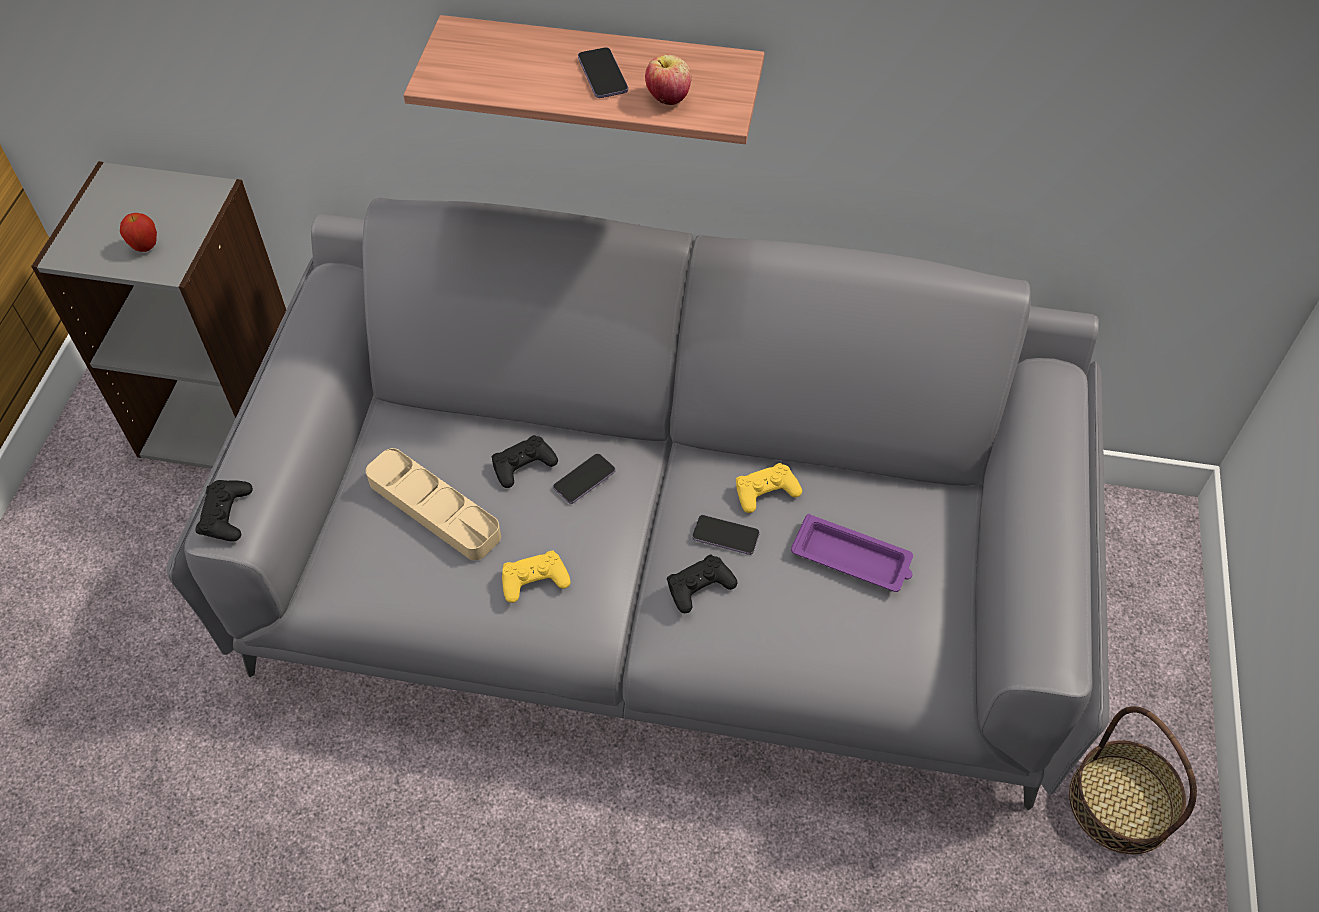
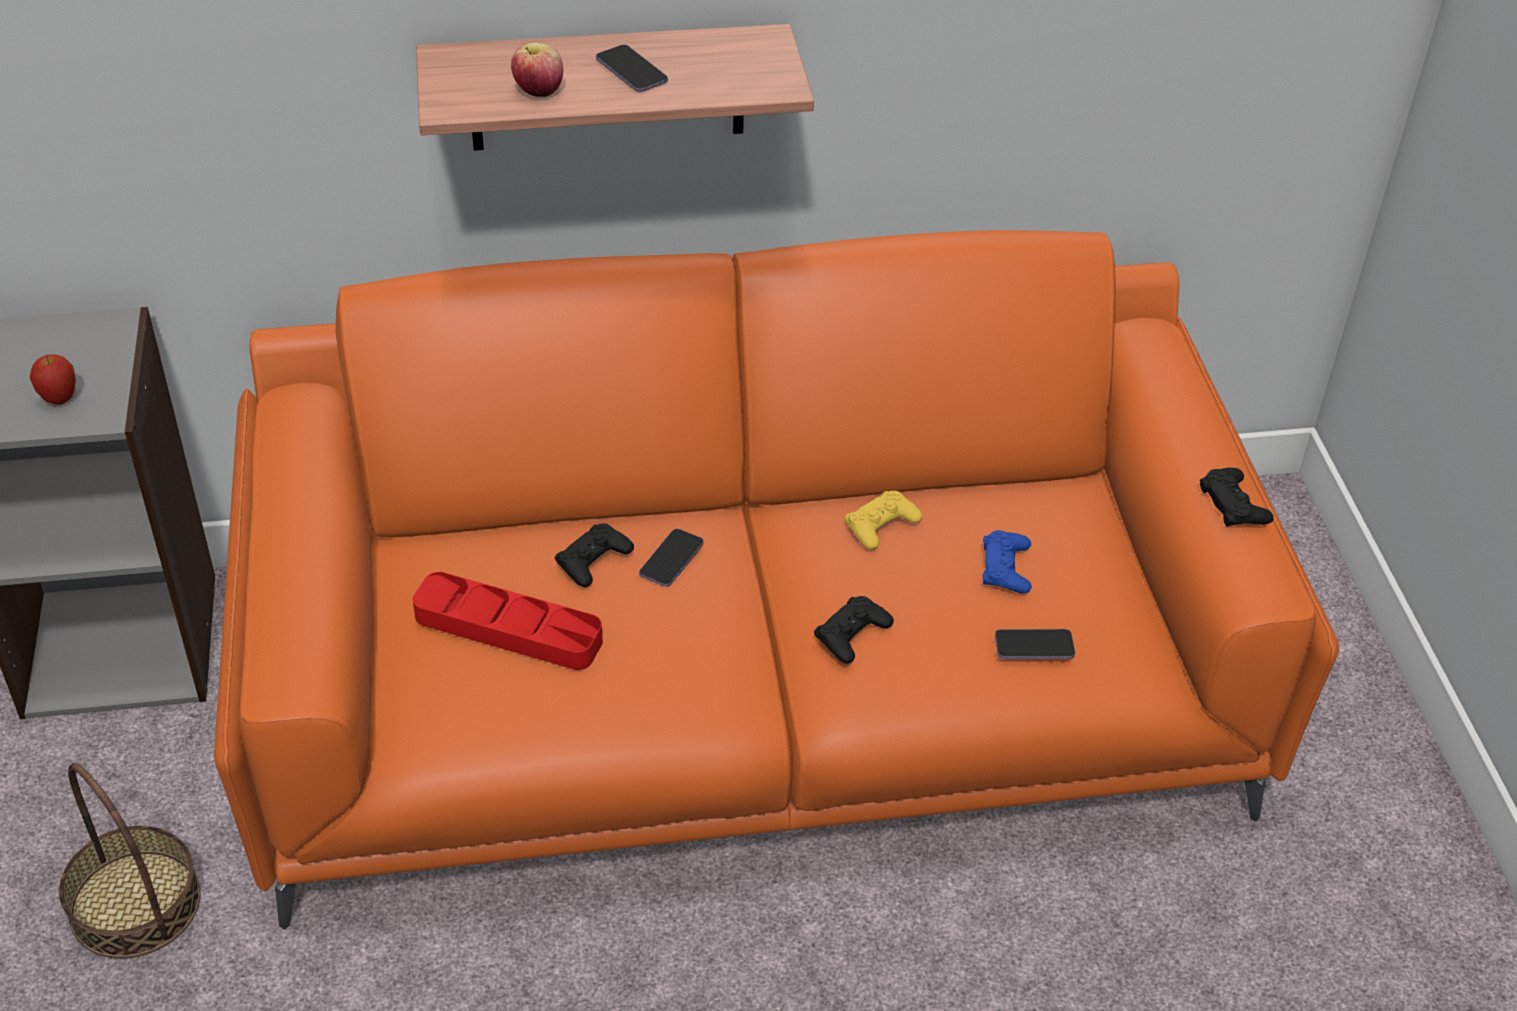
camera: 20 degrees left, 10 degrees down
grey sofa [167,198,1110,810] -> orange sofa [214,230,1339,930]
black game controller [195,480,253,542] -> black game controller moved to [1200,468,1274,526]
beige tray [366,448,501,560] -> red tray [413,572,603,670]
yellow game controller [502,551,571,603] -> none
apple [645,54,691,105] -> apple moved to [511,42,563,97]
phone [692,515,760,555] -> phone moved to [995,629,1075,659]
purple tray [791,514,913,592] -> blue game controller [982,530,1032,593]
basket [1069,706,1197,854] -> basket moved to [59,763,201,959]

